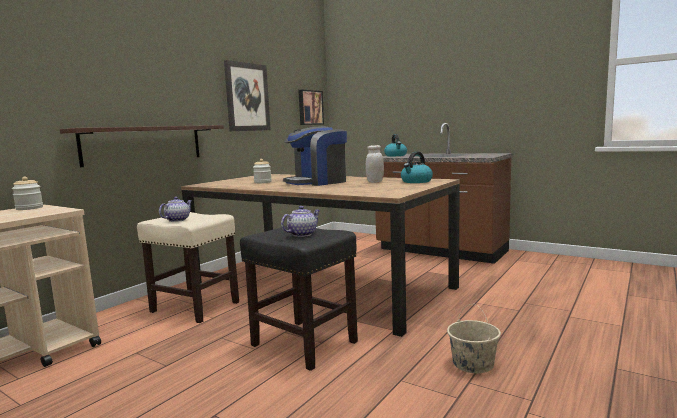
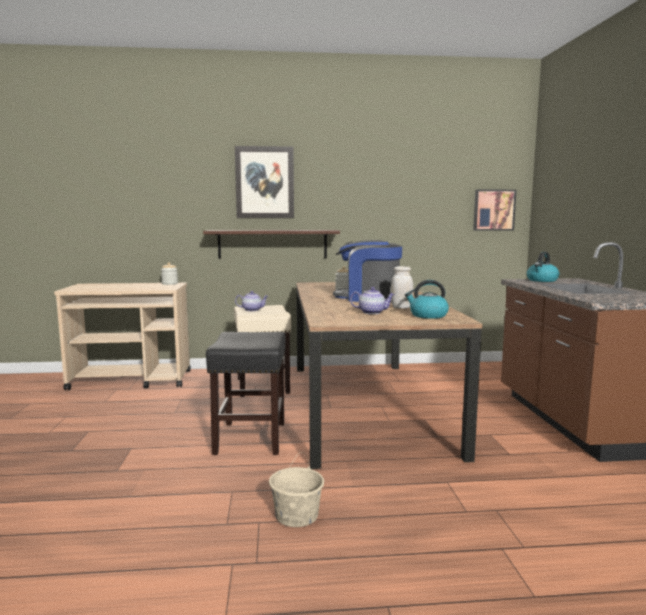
camera: 50 degrees right, 0 degrees up
picture [224,60,271,131] -> picture moved to [235,146,294,218]
teapot [281,206,320,237] -> teapot moved to [350,287,395,314]

